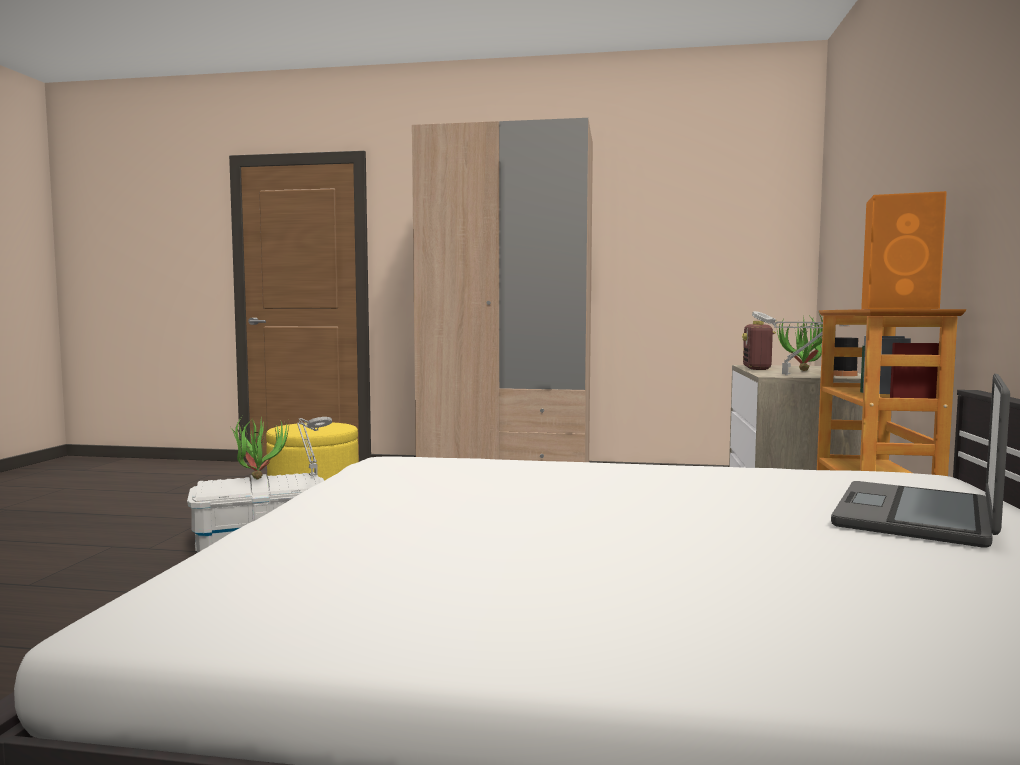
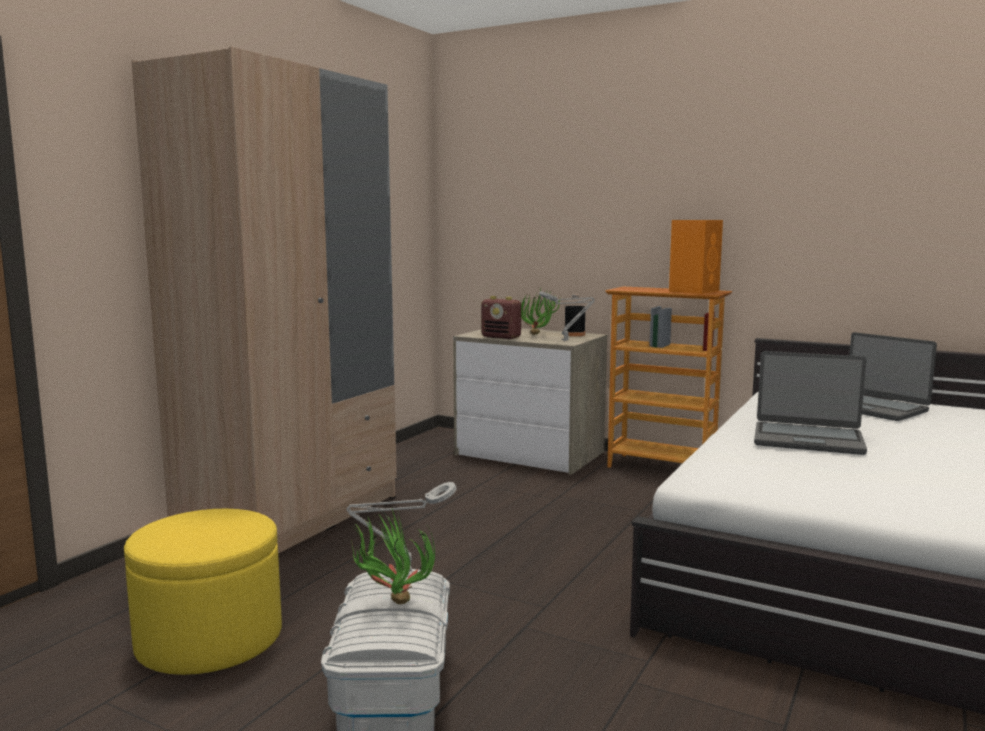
camera: 70 degrees left, 5 degrees up
none -> laptop [754,351,867,455]

